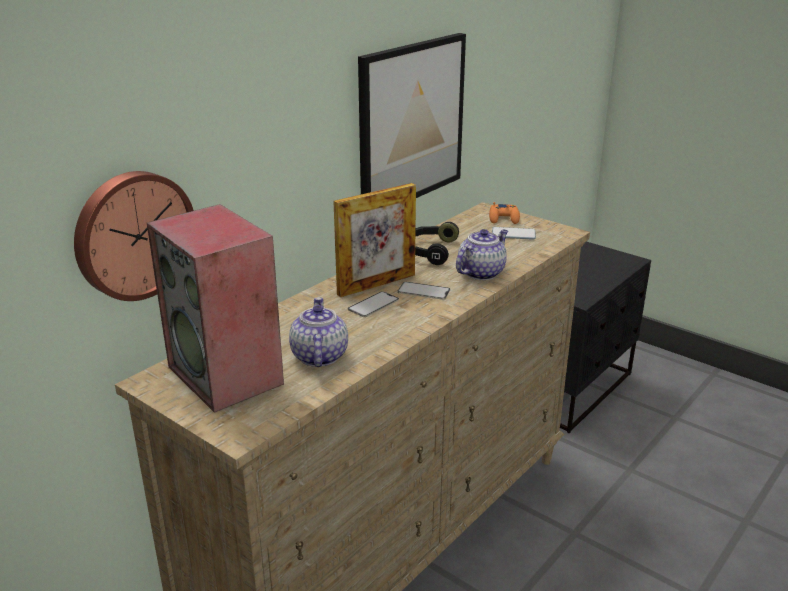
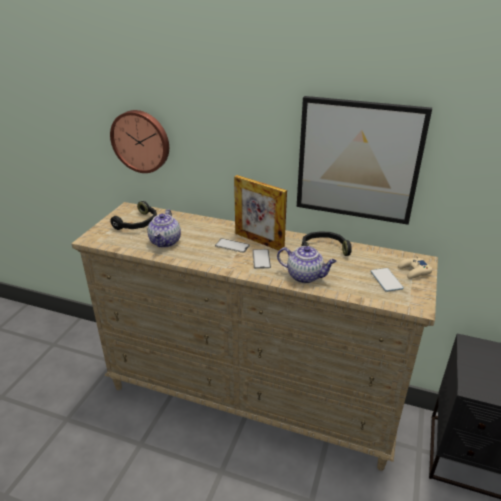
camera: 70 degrees right, 5 degrees up
speaker [147,204,284,413] -> black headphones [111,201,157,230]
teapot [289,297,348,367] -> teapot turned 120 degrees clockwise [147,209,181,247]
orange game controller [489,202,520,224] -> beige game controller [398,256,433,279]

